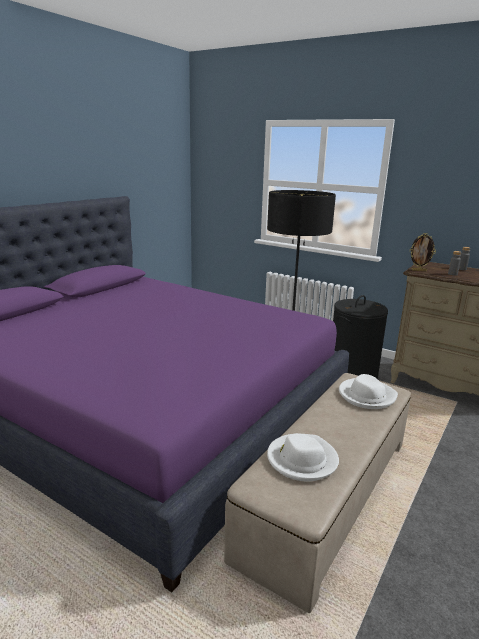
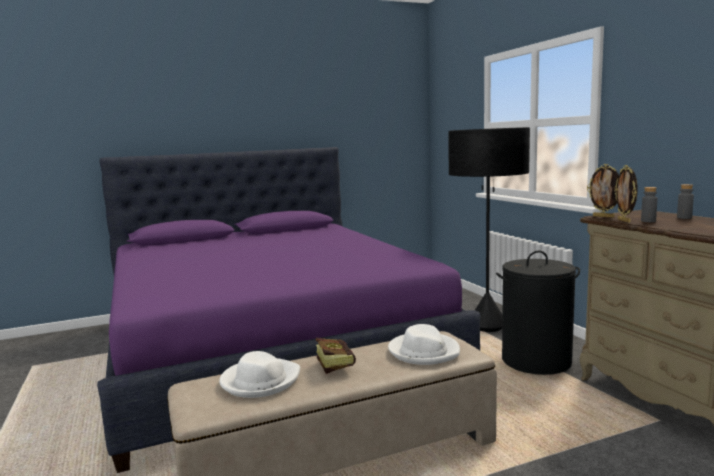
camera: 35 degrees right, 10 degrees down
none -> book [316,338,356,374]
none -> picture frame [614,165,637,223]

